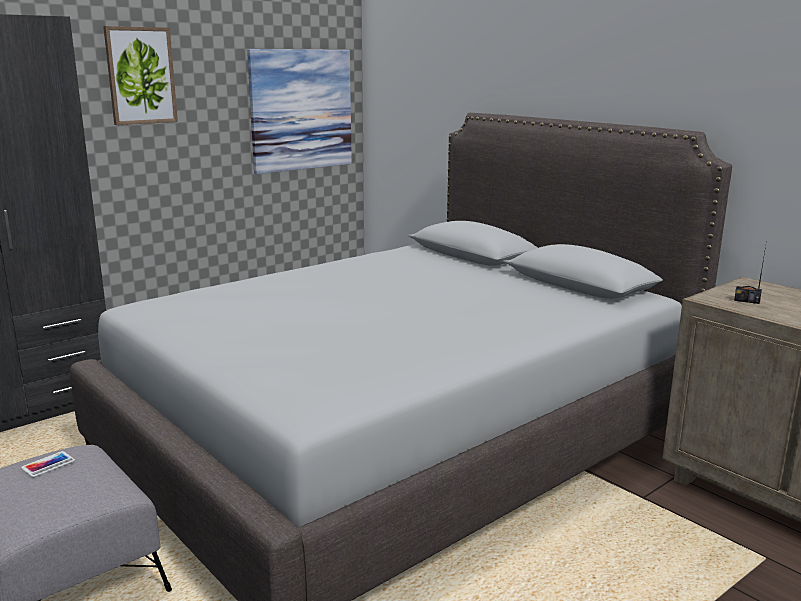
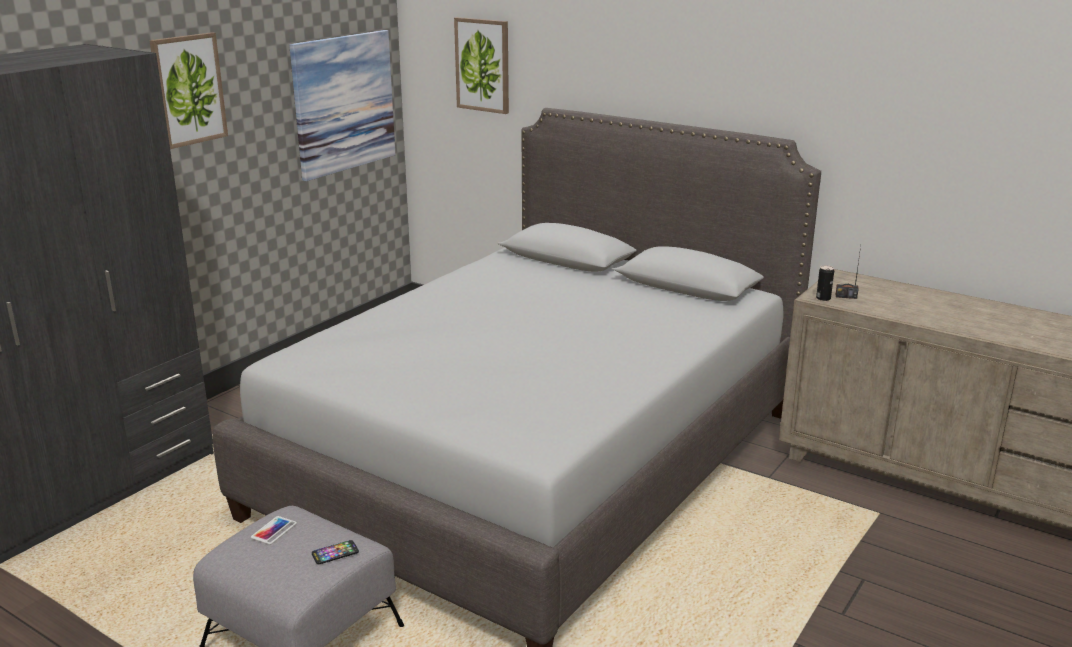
camera: 15 degrees left, 5 degrees up
none -> phone [312,540,359,564]
none -> picture [454,17,509,114]
none -> can [816,265,834,301]

